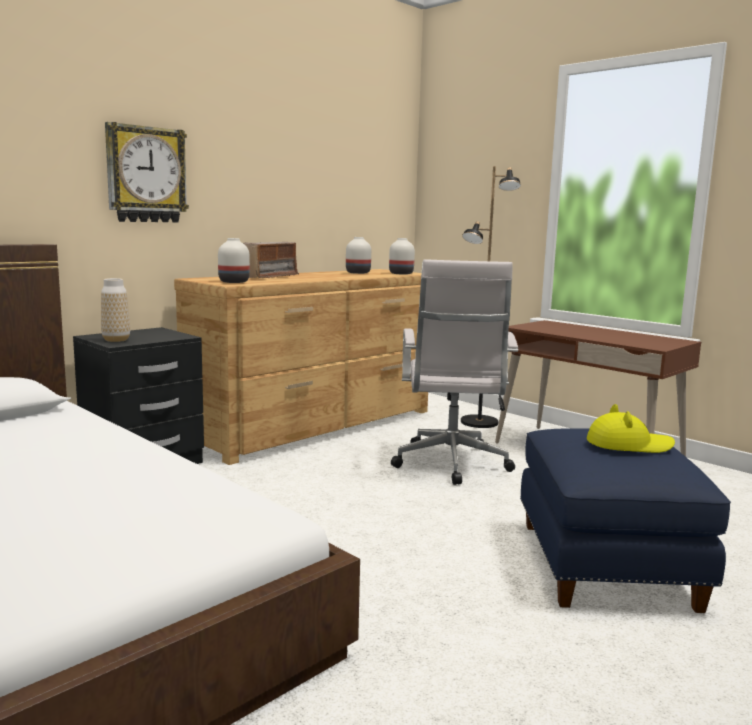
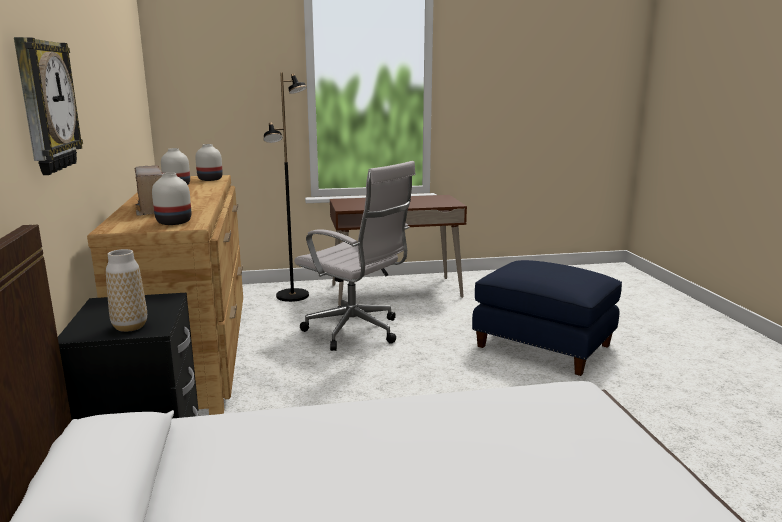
camera: 55 degrees left, 5 degrees up
yellow hat [587,404,675,453] -> none

